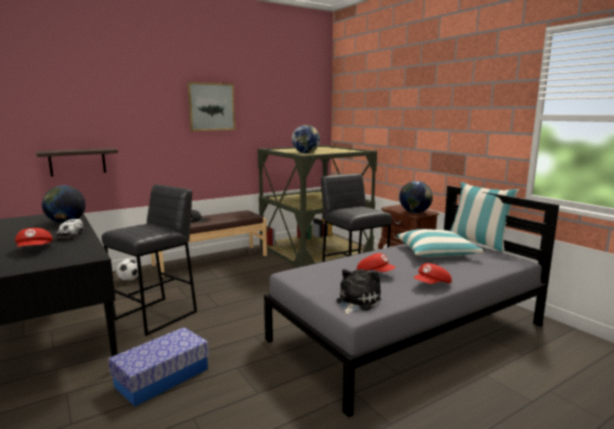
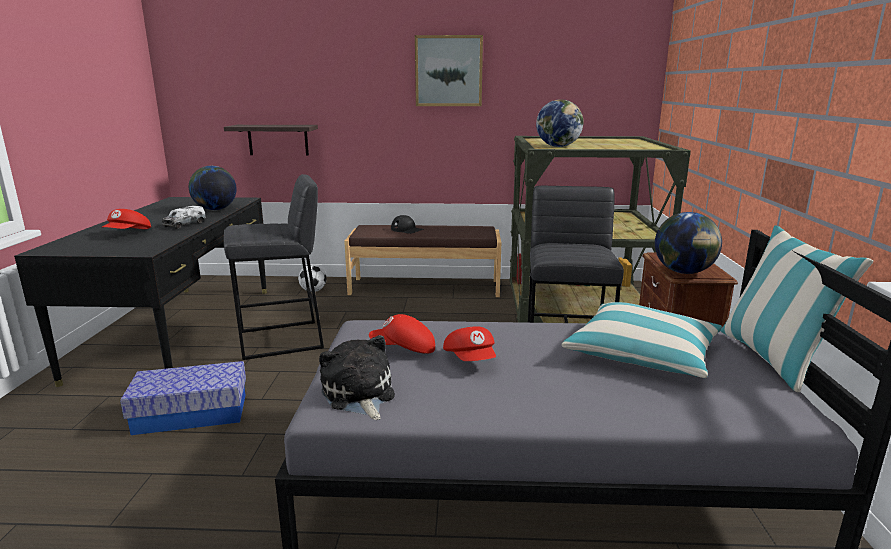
camera: 35 degrees right, 5 degrees up
plush toy [336,269,381,315] -> plush toy turned 90 degrees counterclockwise [319,335,395,420]
red cap [413,263,452,284] -> red cap moved to [369,314,435,354]

